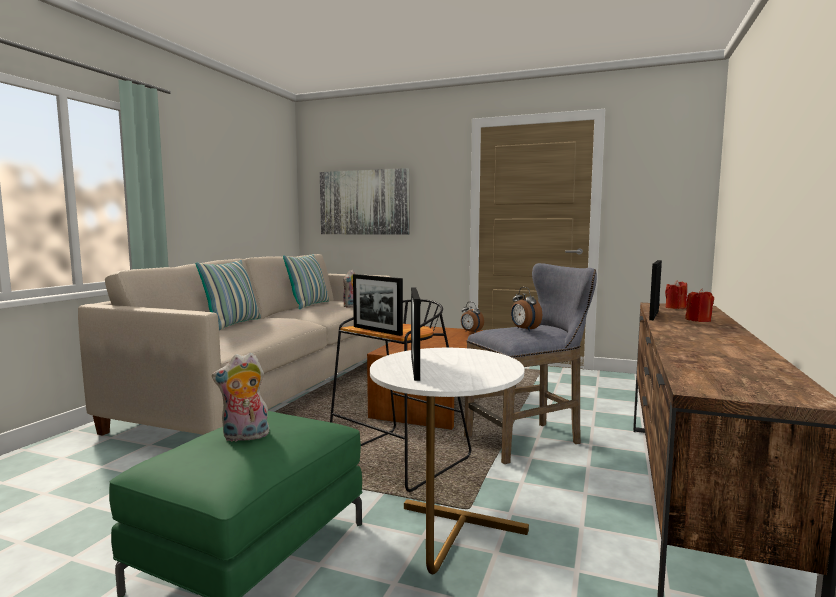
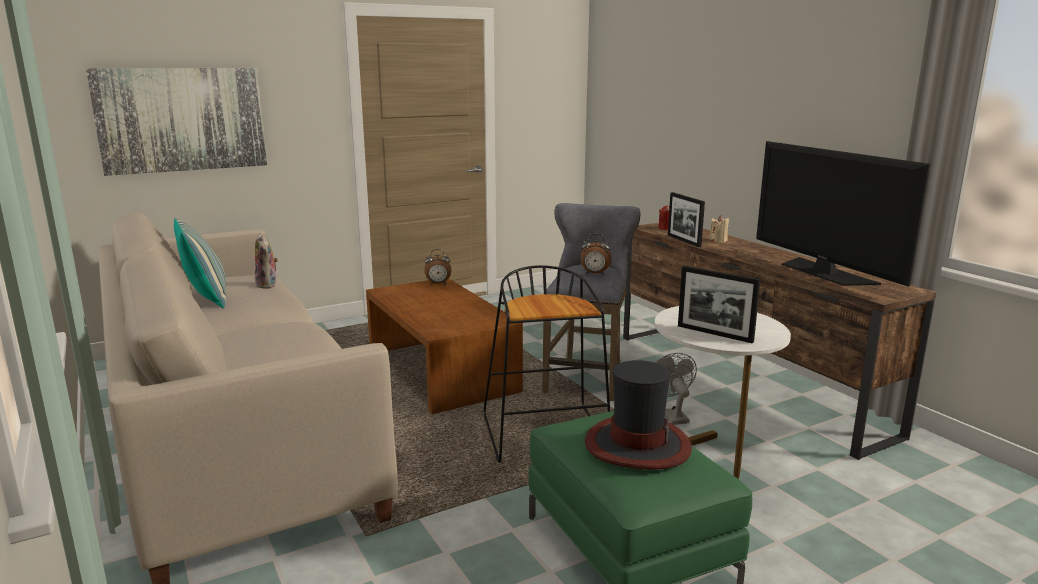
camera: 50 degrees left, 10 degrees up
pillow [196,260,261,330] -> none
plush toy [212,352,269,442] -> hat [585,360,692,470]
picture frame [353,274,403,336] -> none
red candle [685,288,714,322] -> beige candle [710,215,729,242]
none -> grey fan [655,353,697,425]
none -> television [756,141,931,287]

